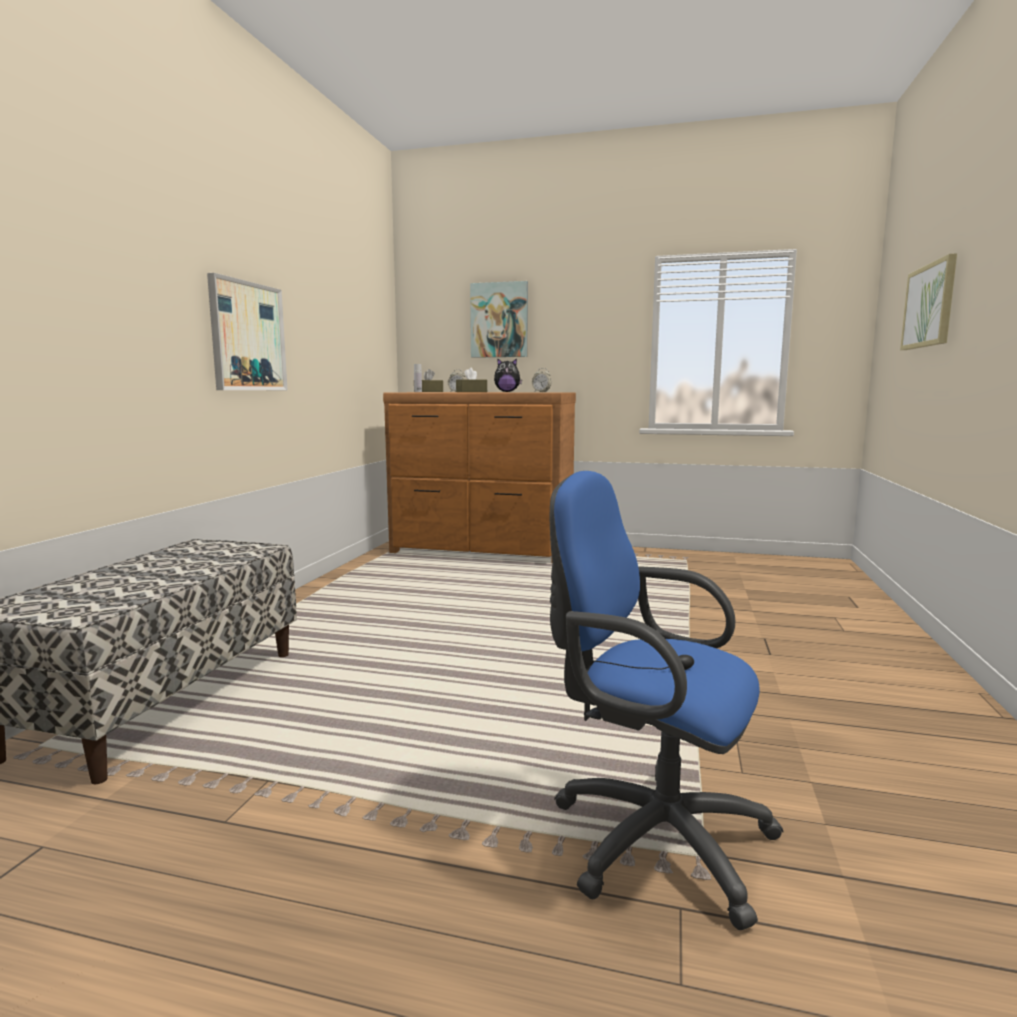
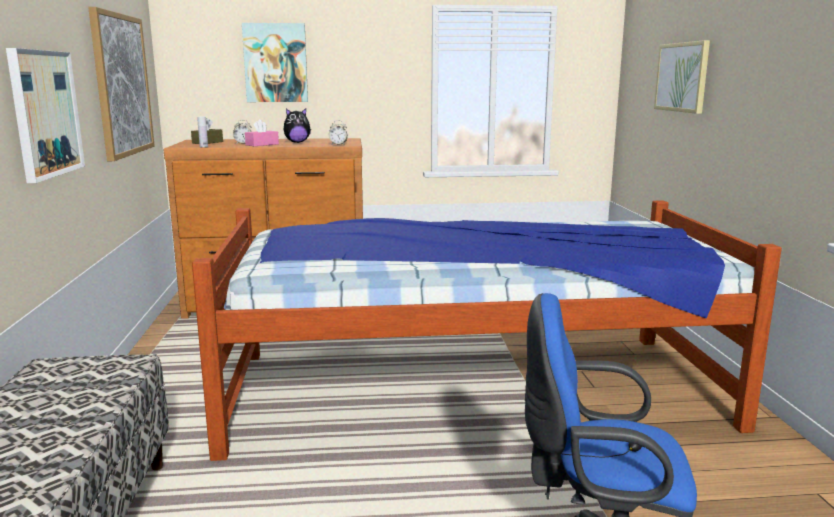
camera: 20 degrees left, 5 degrees up
brown tissue box [456,368,487,392] -> pink tissue box [245,119,279,146]
none -> picture [88,7,155,161]
none -> bed [192,201,782,461]

